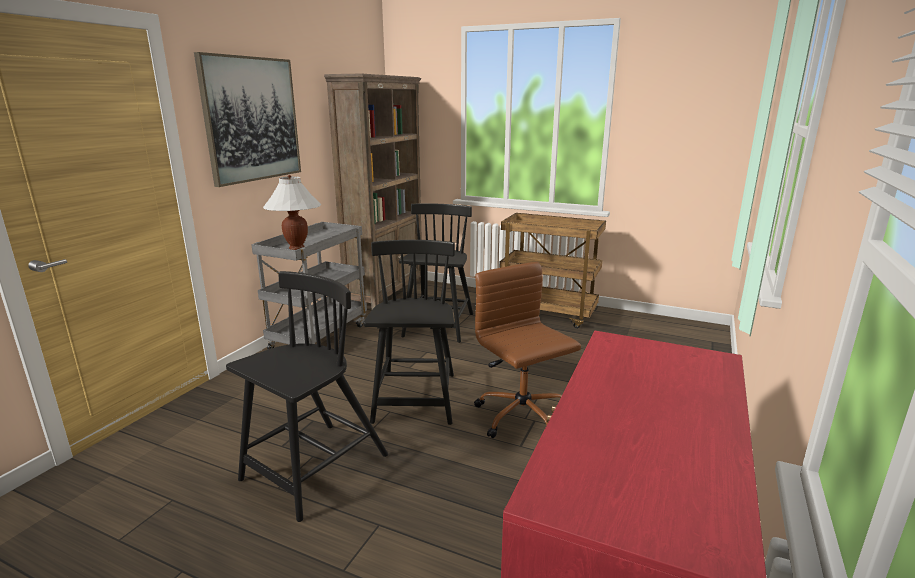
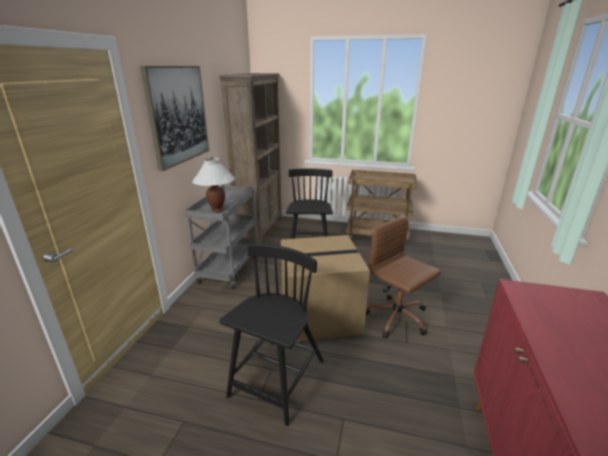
camera: 10 degrees left, 5 degrees up
black chair [363,240,455,425] -> cardboard box [281,235,370,342]

